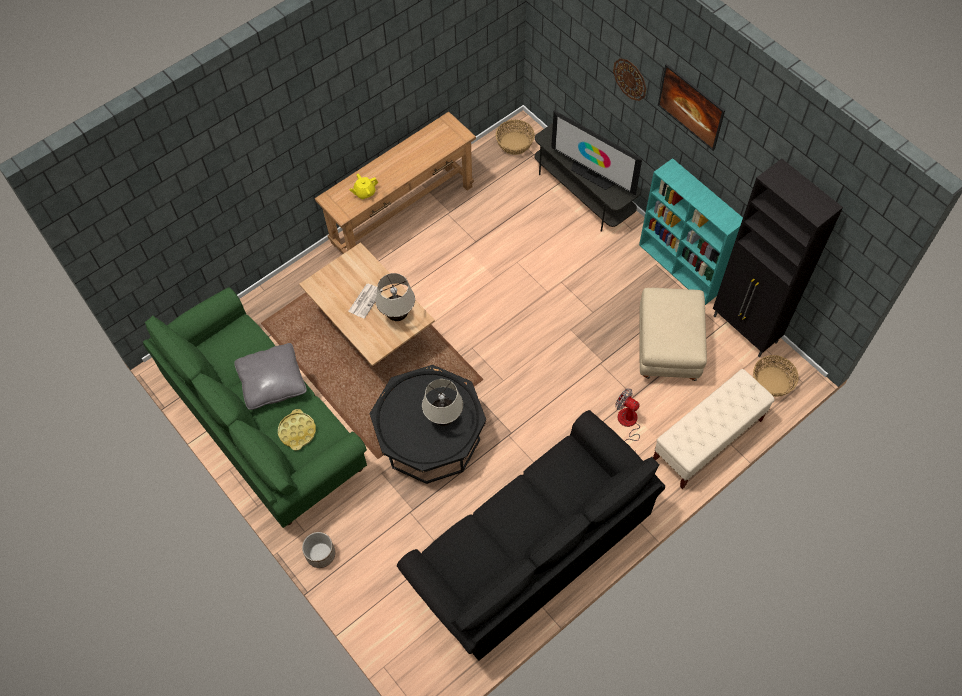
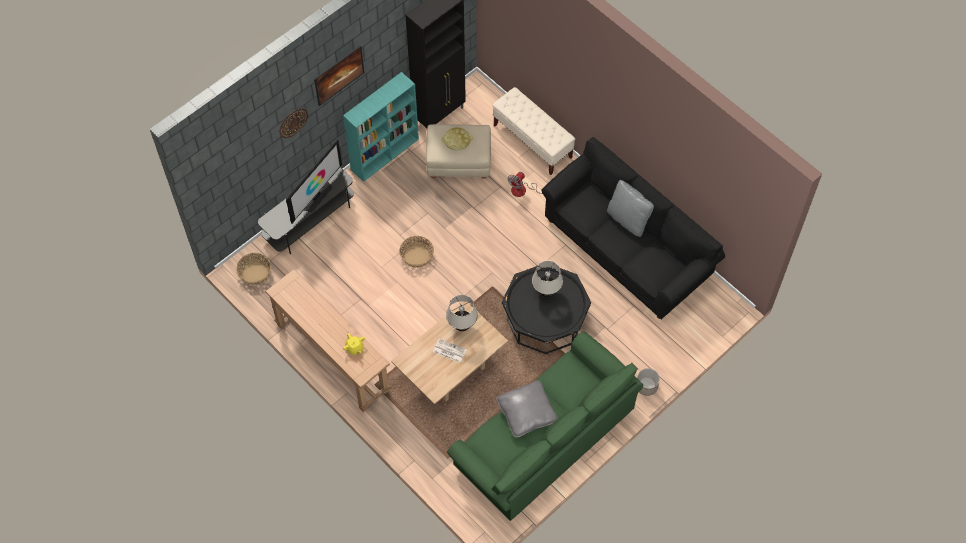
camera: 95 degrees left, 0 degrees up
yellow tray [278,409,316,450] -> yellow tray moved to [441,127,473,151]
basket [753,355,799,397] -> basket moved to [399,236,434,268]
none -> grey pillow [607,180,654,237]

